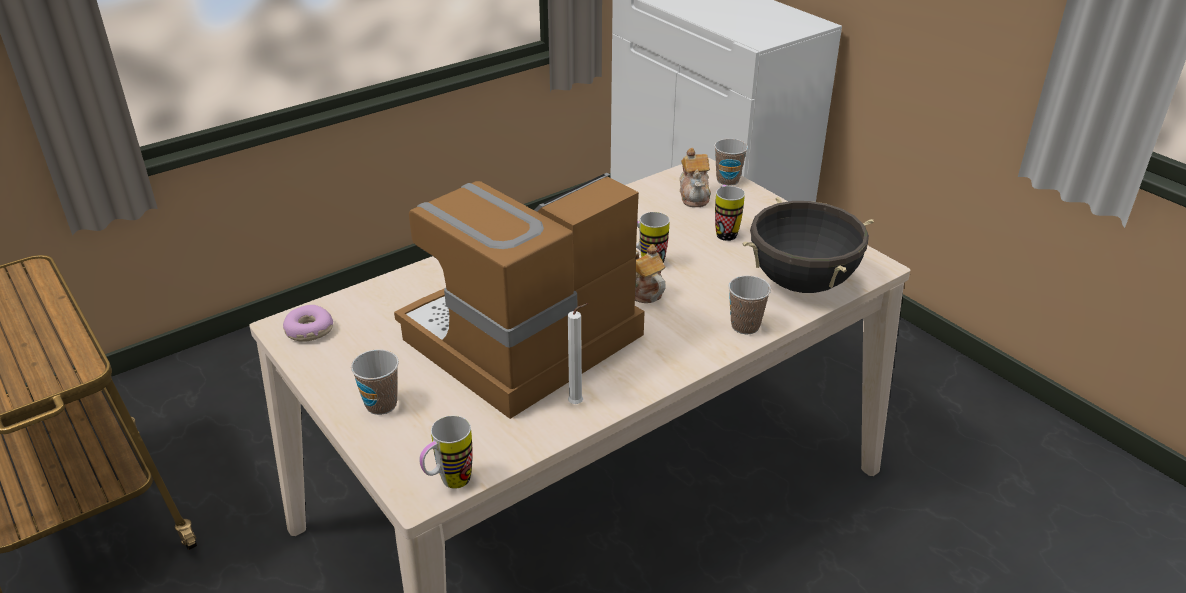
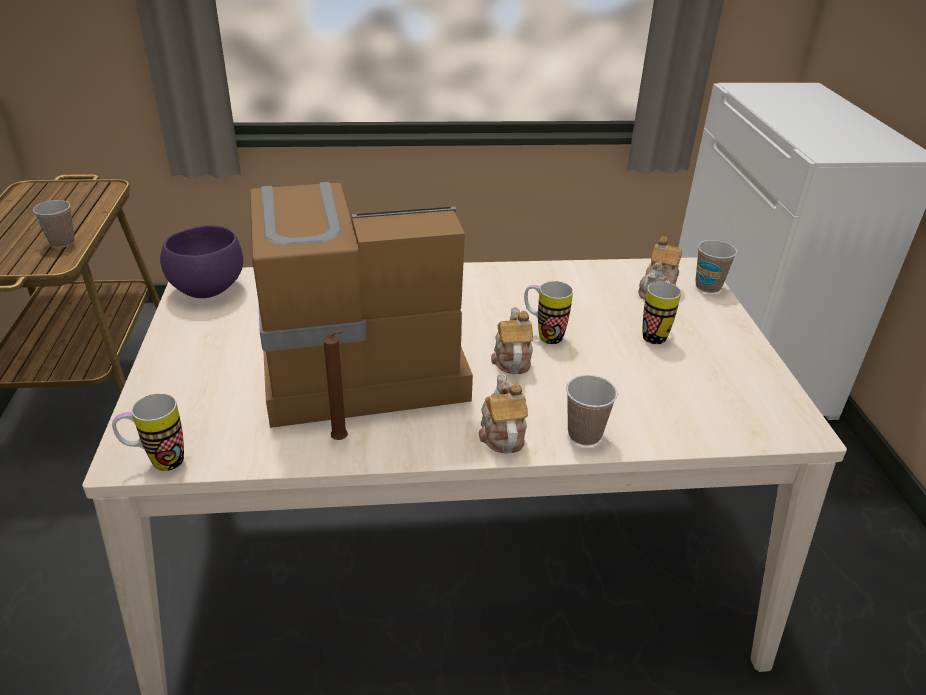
camera: 30 degrees right, 0 degrees up
donut [283,305,333,342] -> purple bowl [160,225,243,298]
cup [351,349,399,415] -> cup moved to [33,200,75,248]
white candle [568,303,588,404] -> brown candle [323,331,348,440]
black cooking pot [743,197,874,293] -> none
none -> teapot [479,373,528,454]

